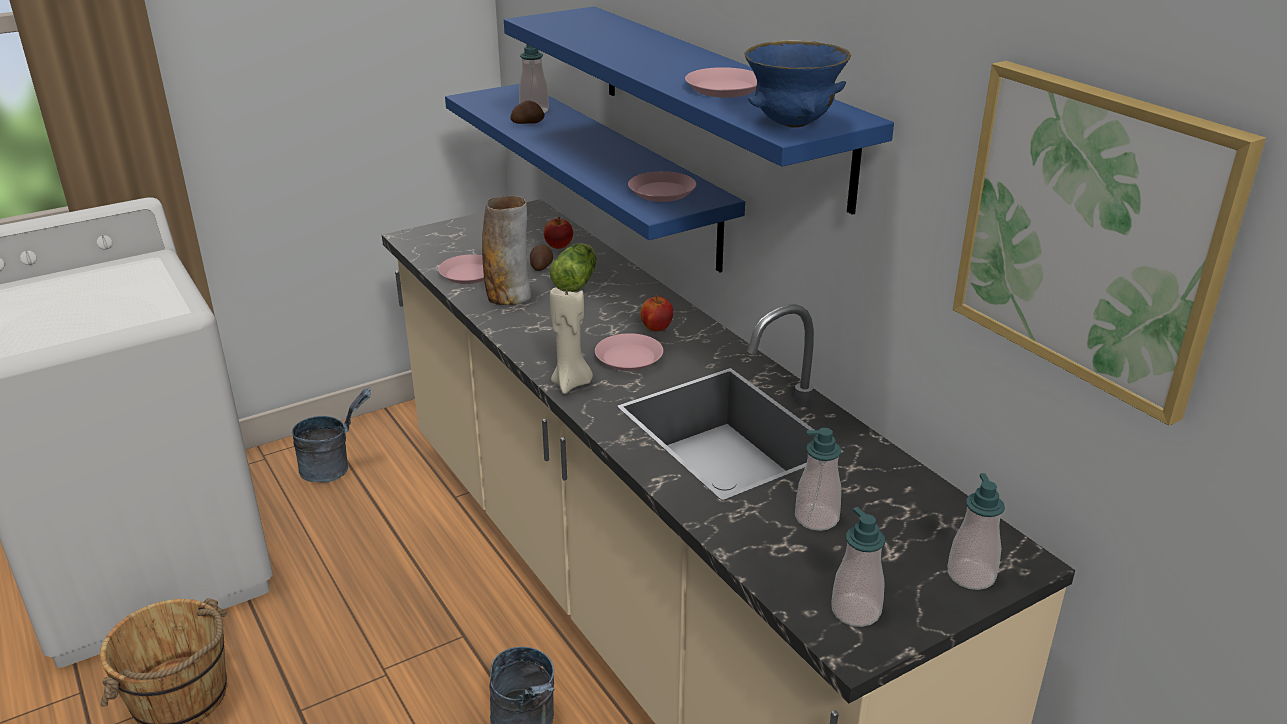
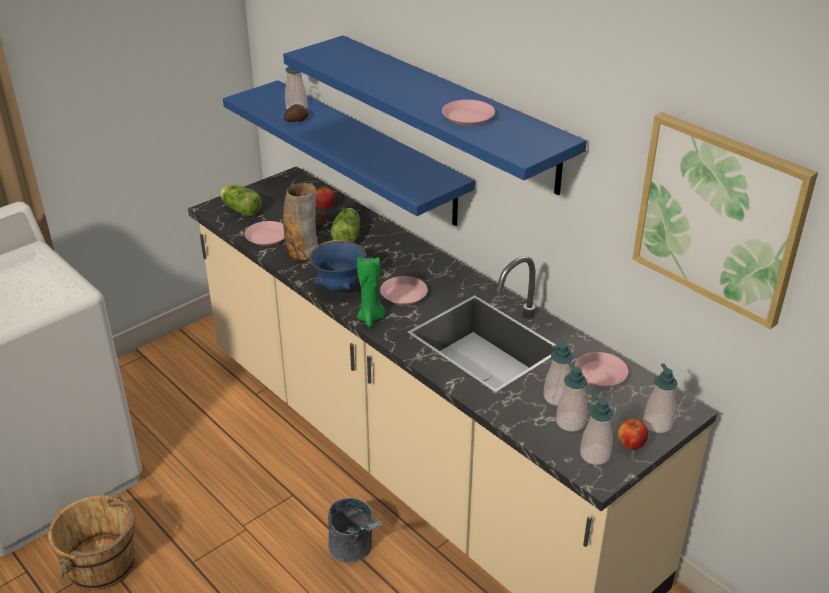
camera: 10 degrees left, 5 degrees up
grey bucket [292,388,372,483] -> none
beige candle [550,286,593,394] -> green candle [357,257,385,327]
pink plate [628,171,697,202] -> pink plate moved to [575,352,628,387]
apple [640,295,673,331] -> apple moved to [618,418,648,450]
blue bowl [744,40,851,127] -> blue bowl moved to [309,240,366,292]
none -> lettuce [220,185,262,217]
none -> soap dispenser [556,363,587,432]

